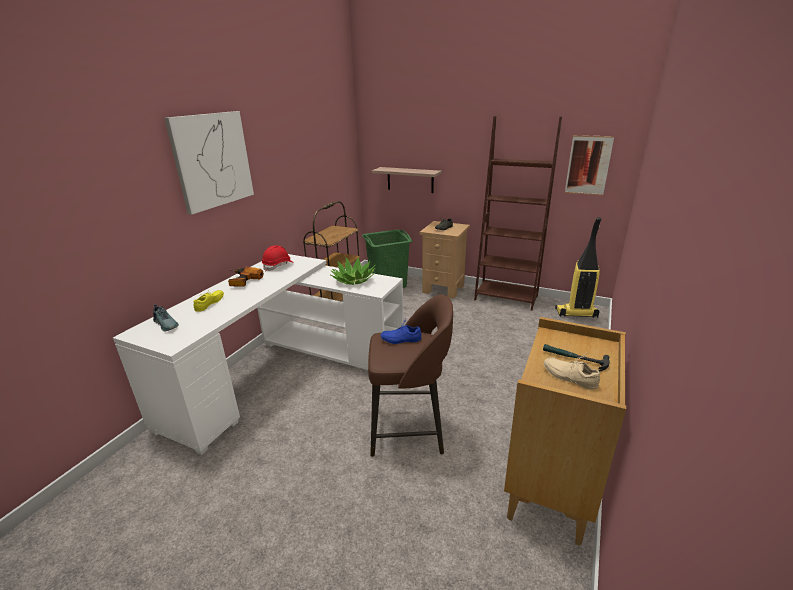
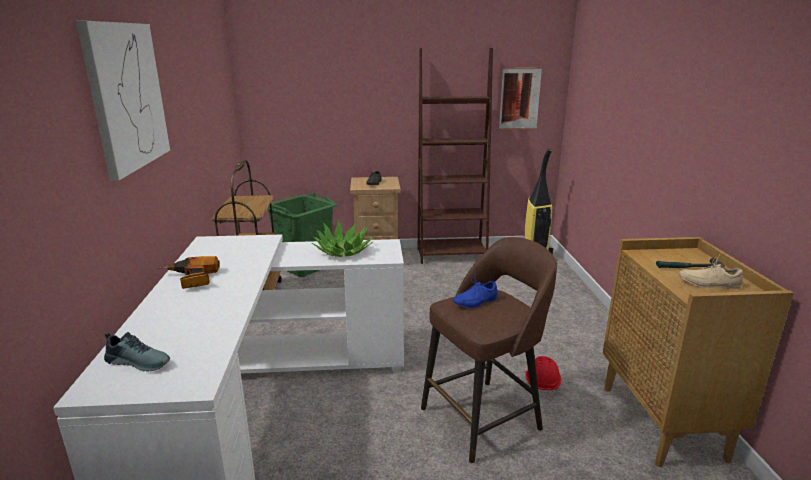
camera: 30 degrees left, 5 degrees down
yellow shoe [194,290,224,312] -> none
red hard hat [262,245,294,272] -> red hard hat moved to [525,356,561,399]
shelf [372,167,442,193] -> none

